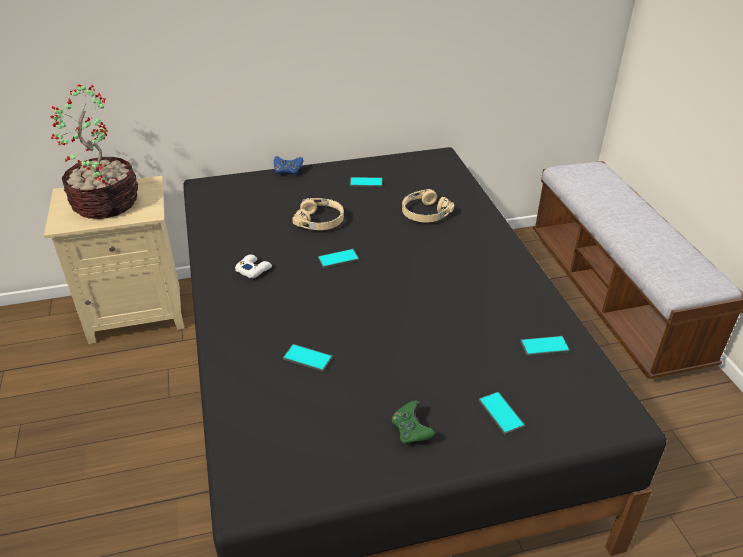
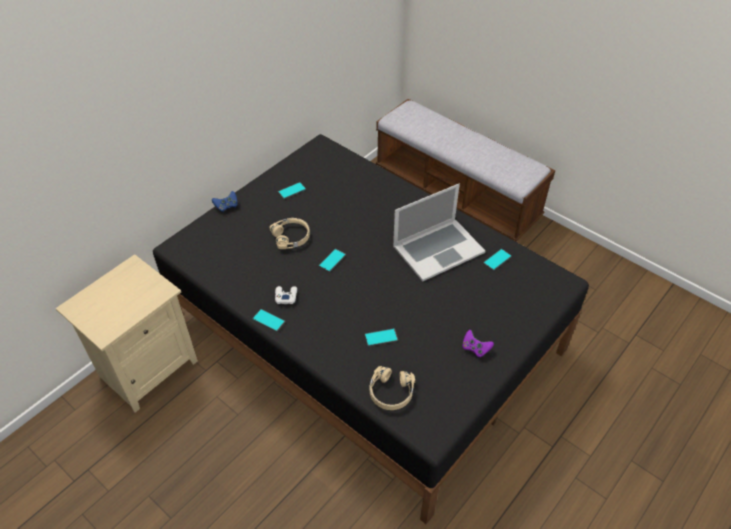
camera: 35 degrees left, 10 degrees up
potted plant [50,84,138,219] -> none
green game controller [392,400,435,445] -> purple game controller [462,330,494,357]
beige headphones [402,189,454,222] -> beige headphones moved to [370,366,415,410]
phone [479,392,525,435] -> phone moved to [252,309,286,332]
none -> laptop [393,184,485,282]

